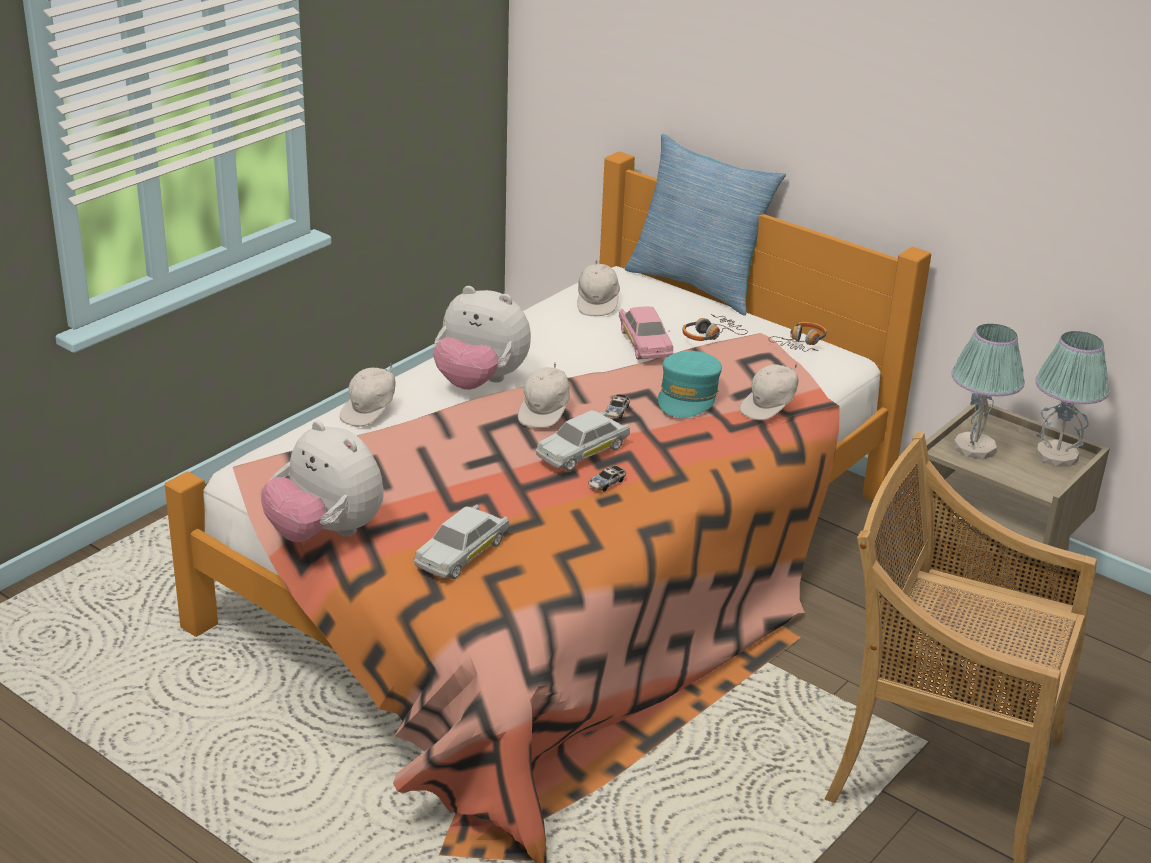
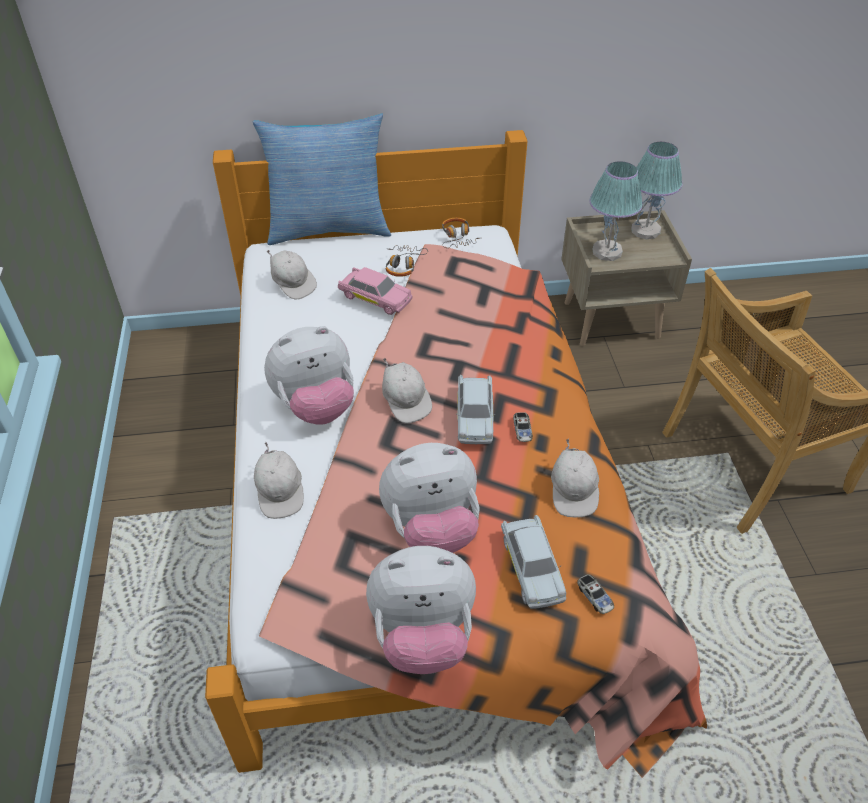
camera: 45 degrees left, 15 degrees up
toy car [606,394,630,418] -> toy car moved to [577,574,614,614]
turquoise cap [658,351,722,418] -> none
white cap [739,364,799,420] -> white cap moved to [551,439,599,518]
none -> plush toy [379,443,480,553]

